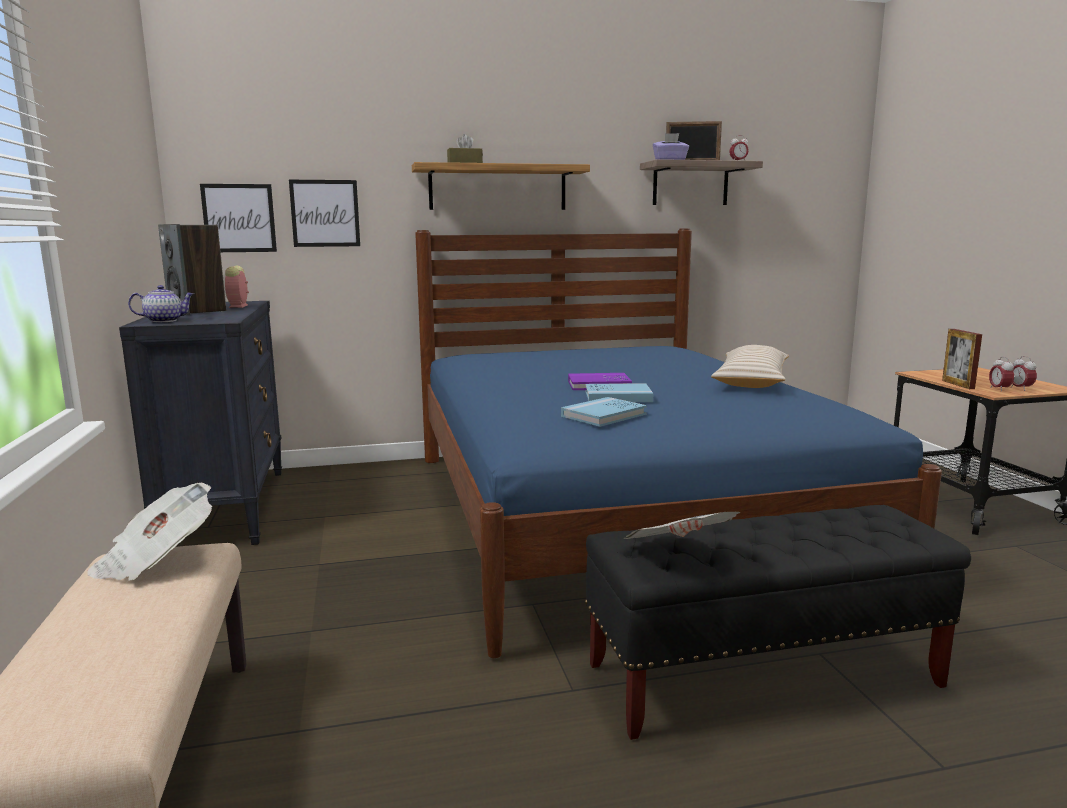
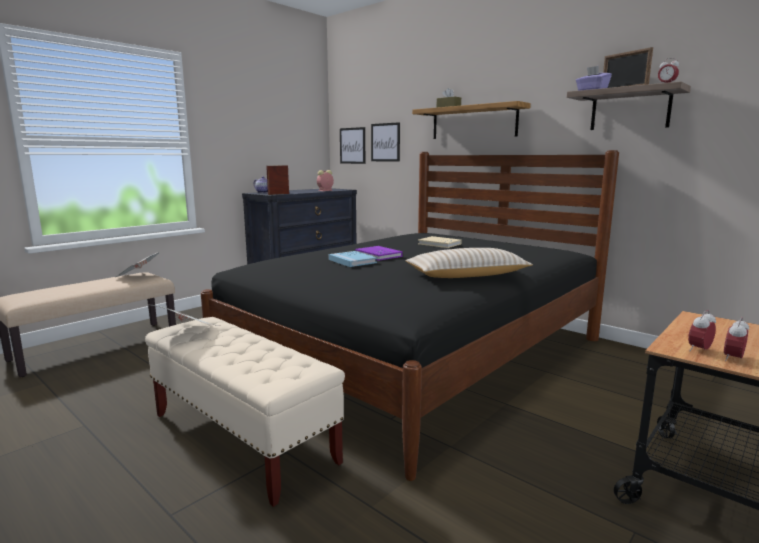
camera: 55 degrees right, 0 degrees up
speaker [158,224,226,315] -> none
blue bed [415,228,942,658] -> black bed [201,150,619,481]
blue book [561,397,647,427] -> none
black bench [585,505,971,740] -> beige bench [145,317,345,507]
picture frame [942,329,982,389] -> picture frame moved to [266,165,289,195]
none -> beige book [418,236,461,248]

